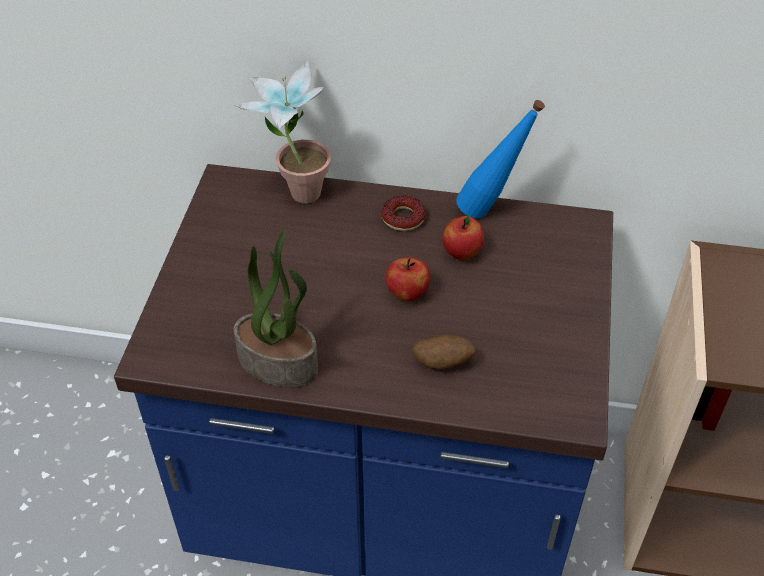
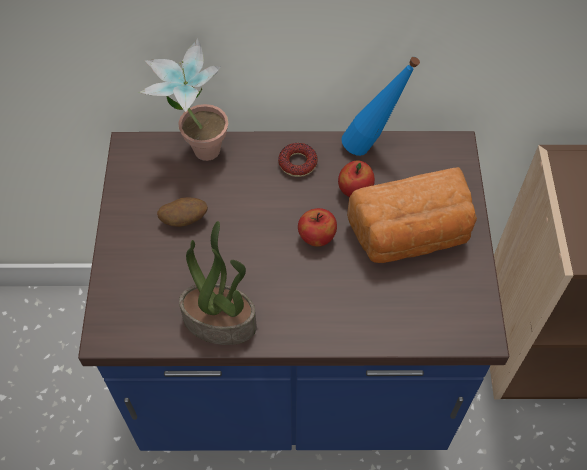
camera: 10 degrees left, 10 degrees up
potato [413,335,475,369] -> potato moved to [157,197,208,227]
none -> bread [347,167,477,263]

